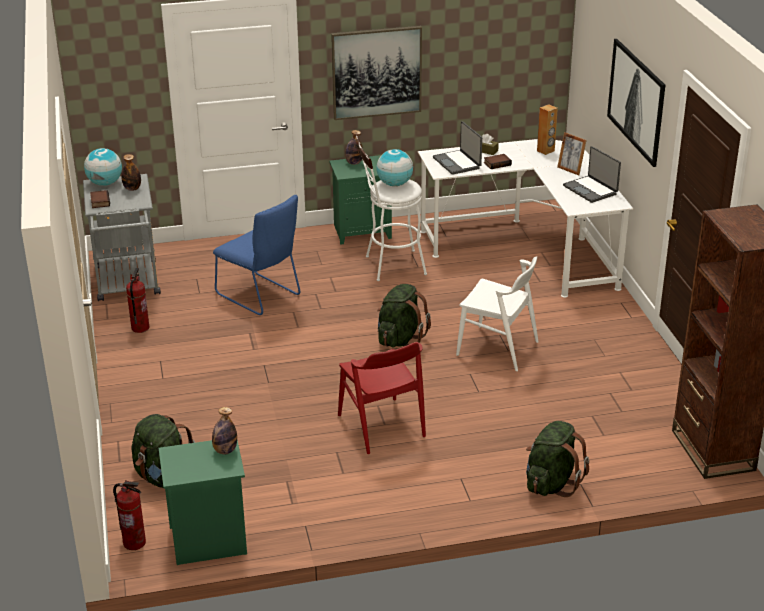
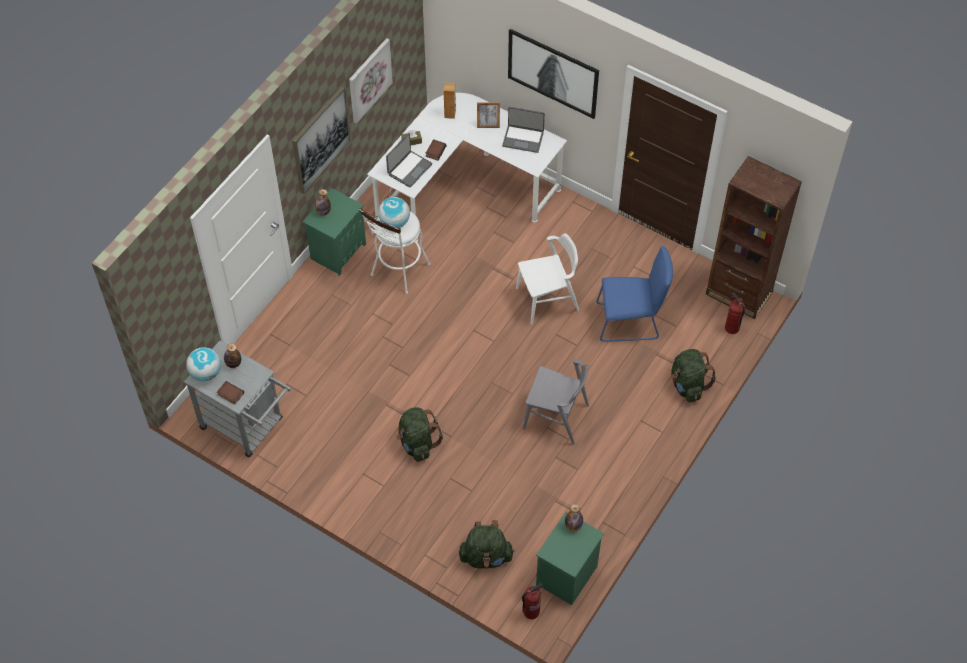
camera: 45 degrees left, 25 degrees up
fire extinguisher [126,268,149,333] -> fire extinguisher moved to [725,293,745,334]
blue chair [213,195,300,315] -> blue chair moved to [596,246,673,342]
red chair [338,342,426,454] -> grey chair [523,359,589,445]
green backpack [377,284,431,348] -> green backpack moved to [396,407,443,462]
laptop [433,121,482,175] -> laptop turned 75 degrees counterclockwise [386,133,433,188]
none -> picture [349,38,393,123]

